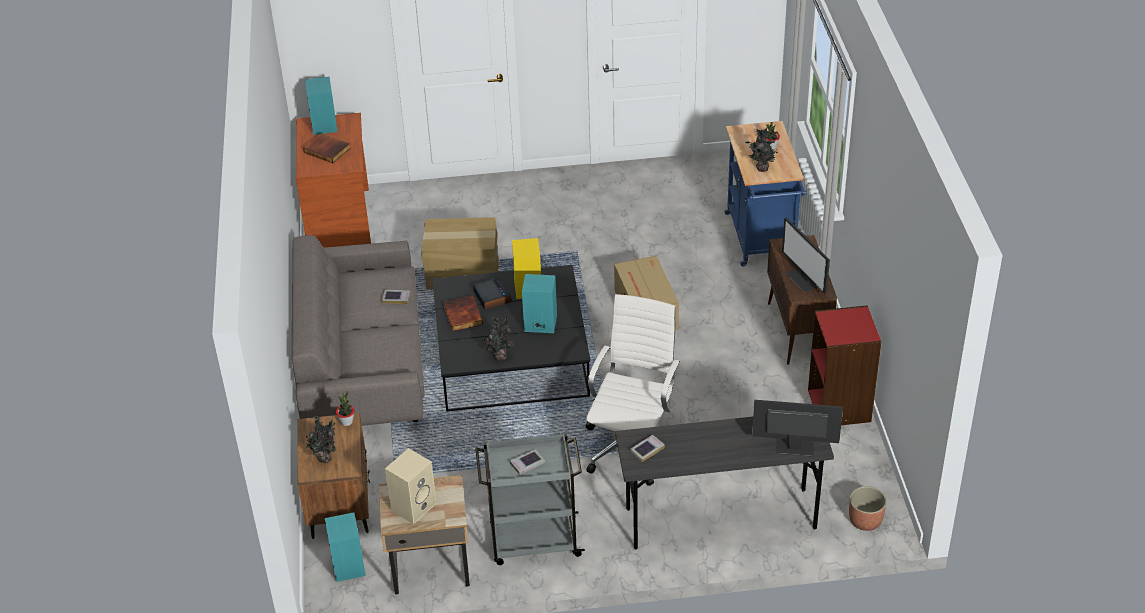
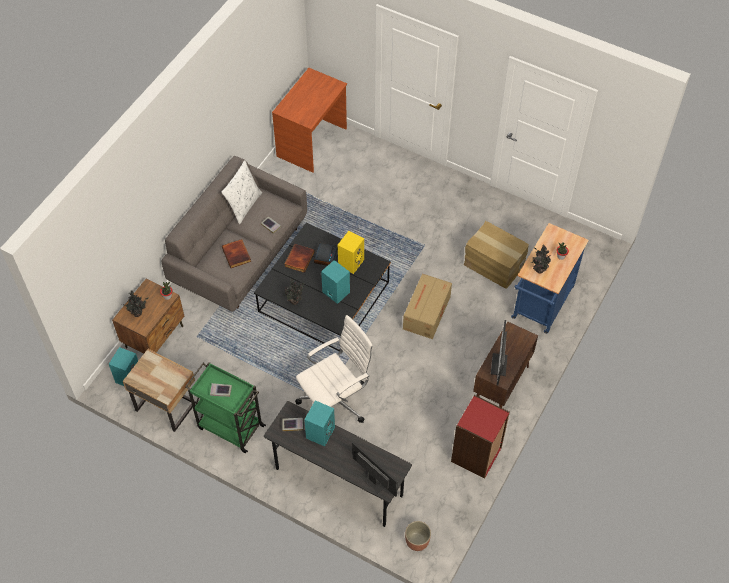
camera: 35 degrees right, 15 degrees up
book [303,133,351,163] -> book moved to [222,239,251,268]
turquoise speaker [305,77,338,135] -> turquoise speaker moved to [304,400,335,447]
beige speaker [385,448,437,524] -> none
cardboard box [421,217,499,289] -> cardboard box moved to [464,221,529,289]
grey cart [475,433,585,565] -> green cart [185,362,266,453]
none -> white pillow [222,160,262,224]

